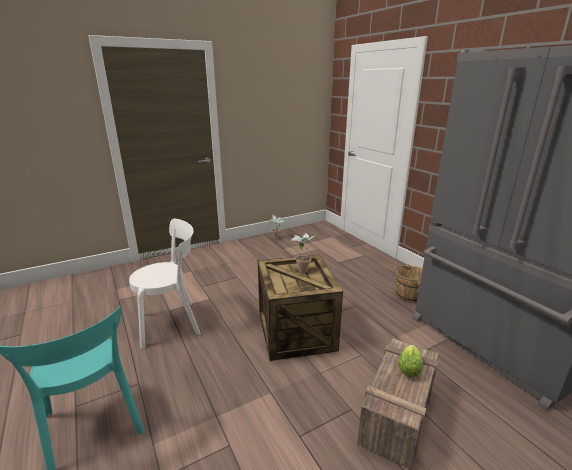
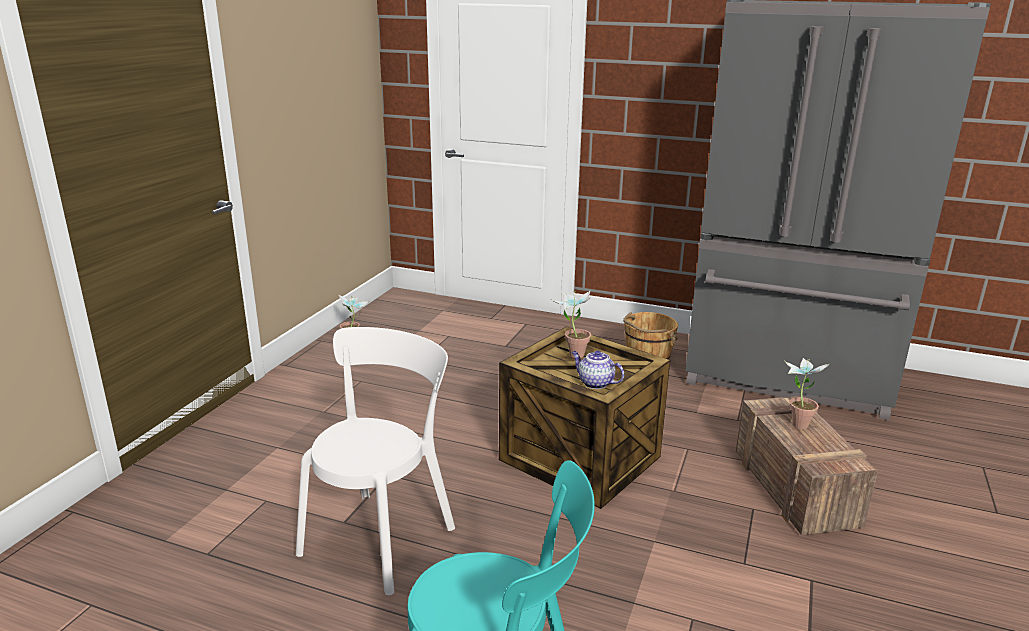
camera: 40 degrees left, 0 degrees up
lettuce [398,345,422,377] -> potted plant [785,358,830,429]
none -> teapot [571,350,624,389]

